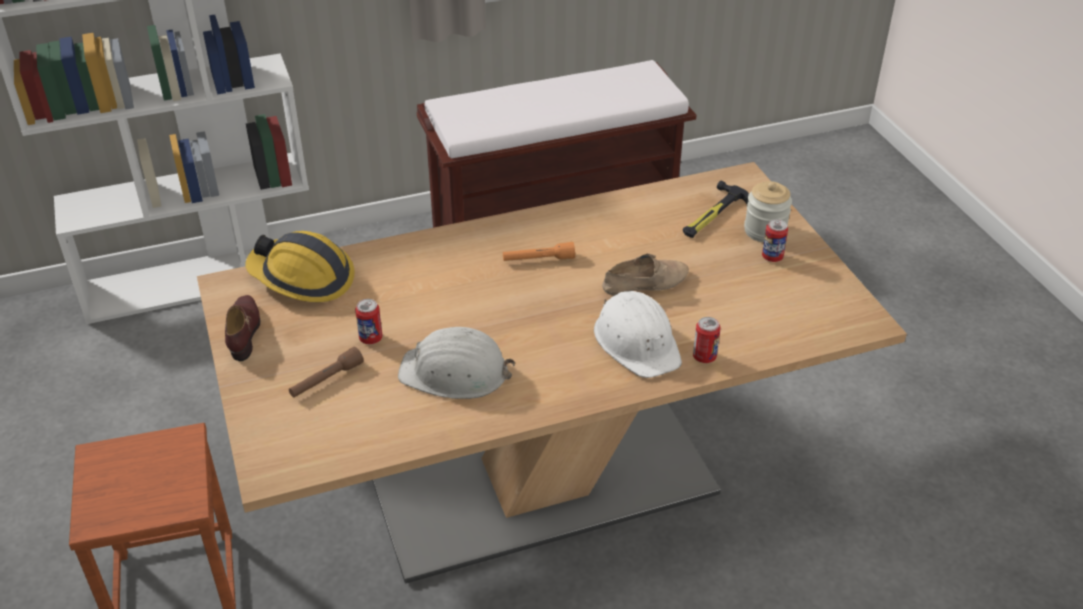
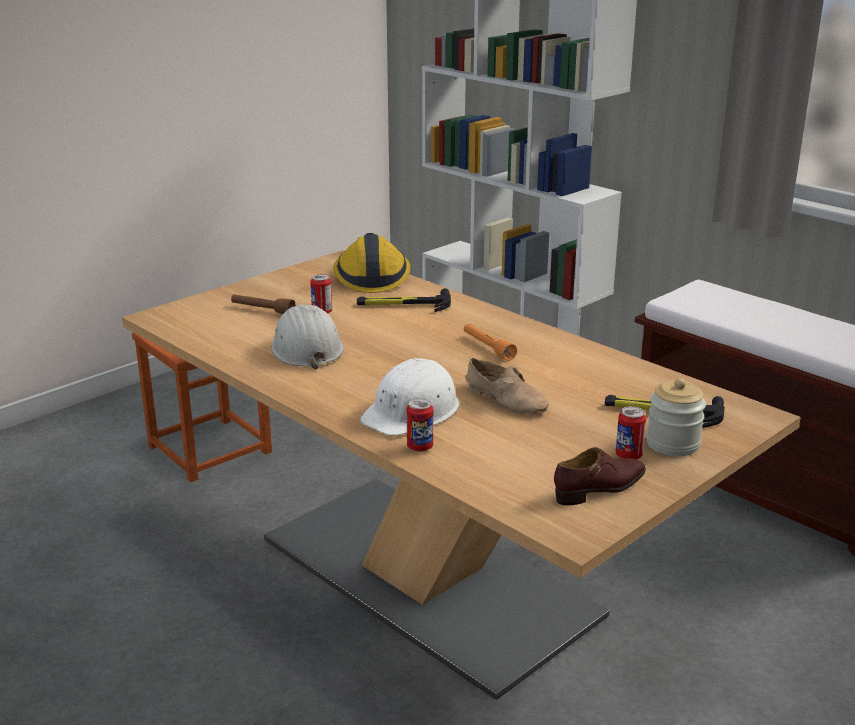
camera: 65 degrees right, 15 degrees down
brown shoe [225,295,261,361] -> brown shoe moved to [554,447,646,505]
none -> hammer [357,288,451,312]

